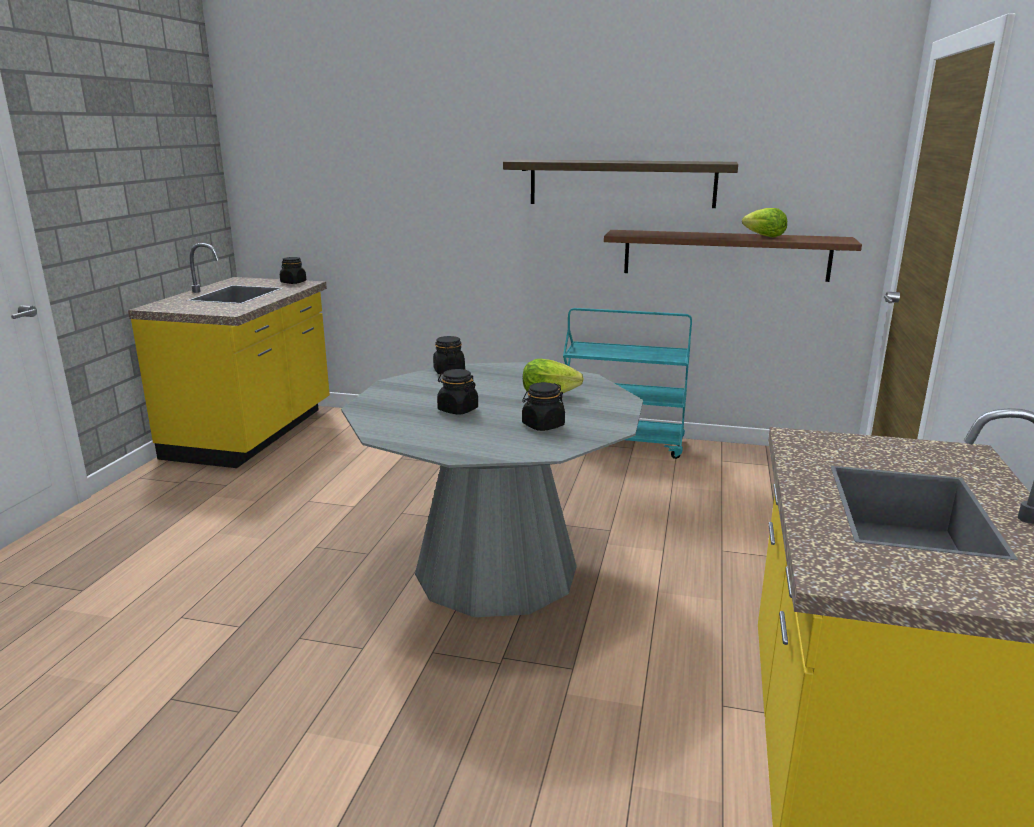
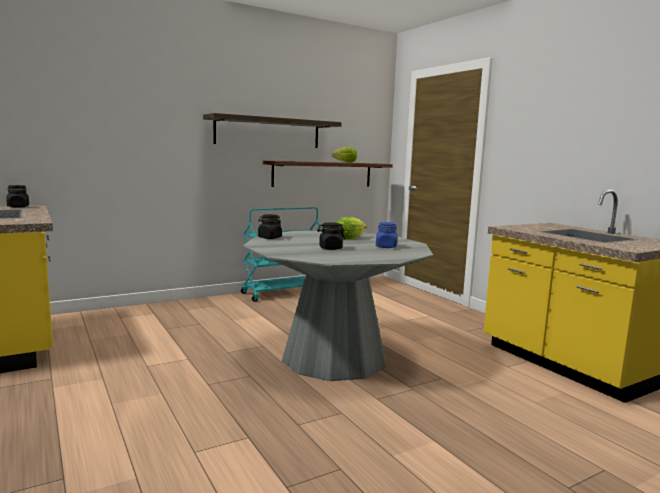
camera: 45 degrees left, 10 degrees down
black jar [522,382,565,431] -> blue jar [376,222,397,248]

